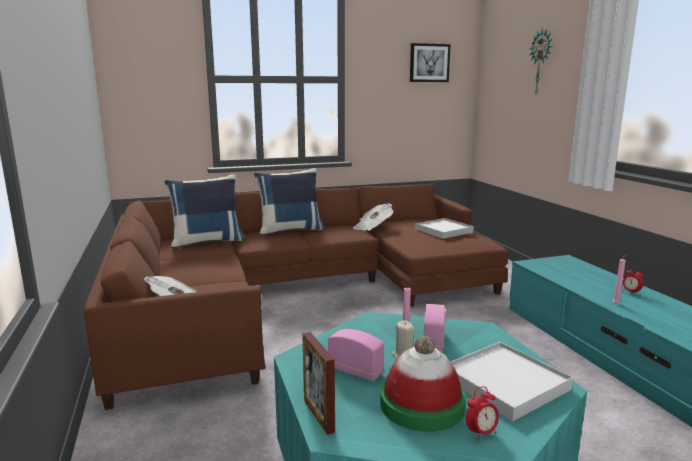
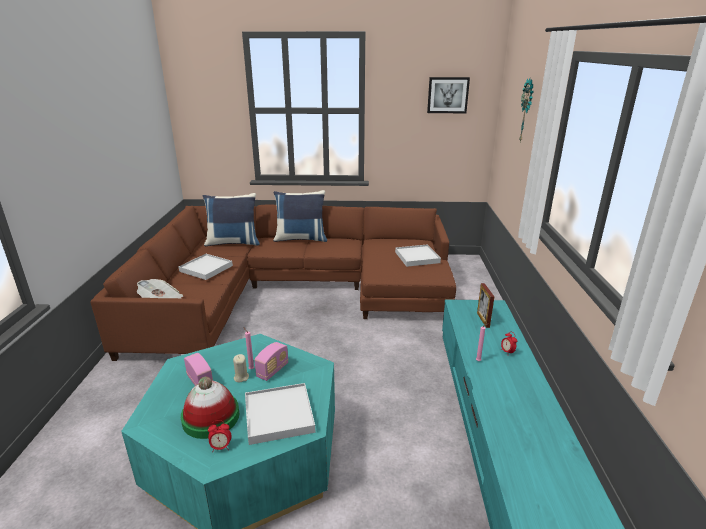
camera: 20 degrees right, 10 degrees up
picture frame [302,332,335,435] -> picture frame moved to [477,283,494,328]
newspaper [353,203,394,231] -> none
none -> white tray [179,254,233,280]

